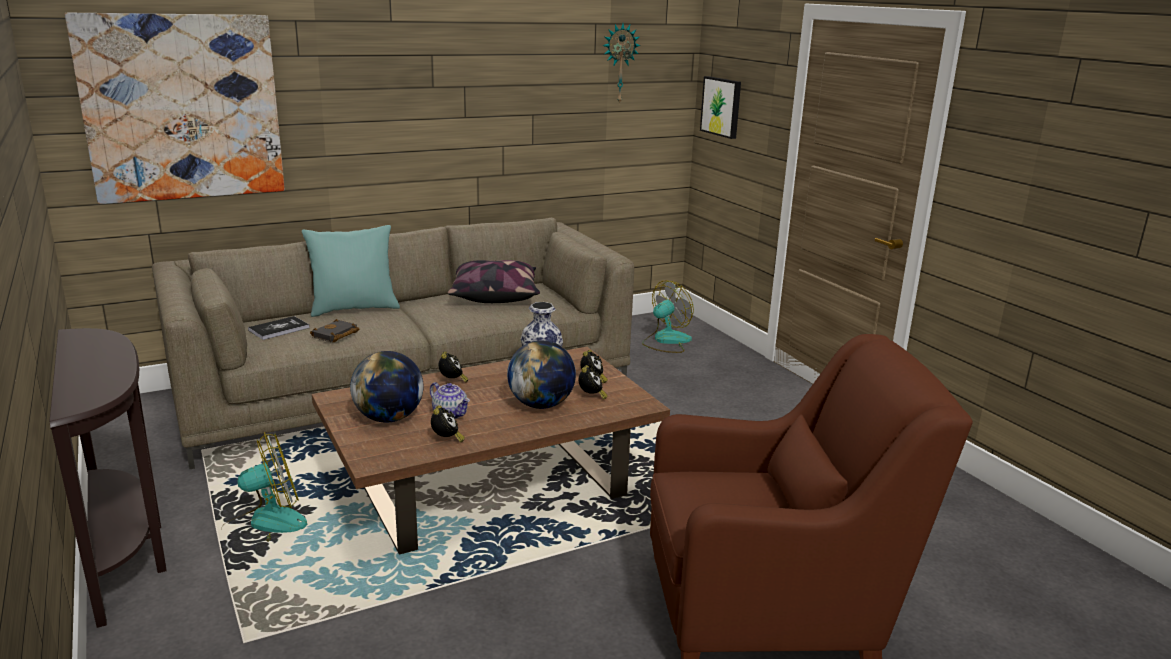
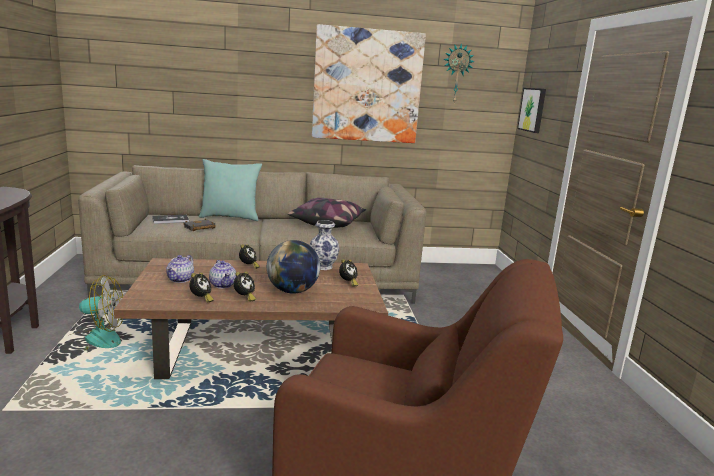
camera: 20 degrees right, 5 degrees down
picture [65,13,285,204] -> picture moved to [312,24,426,143]
globe [350,351,424,423] -> teapot [166,255,194,283]
alarm clock [578,365,608,399] -> alarm clock moved to [234,272,256,302]
fan [642,281,694,353] -> none

